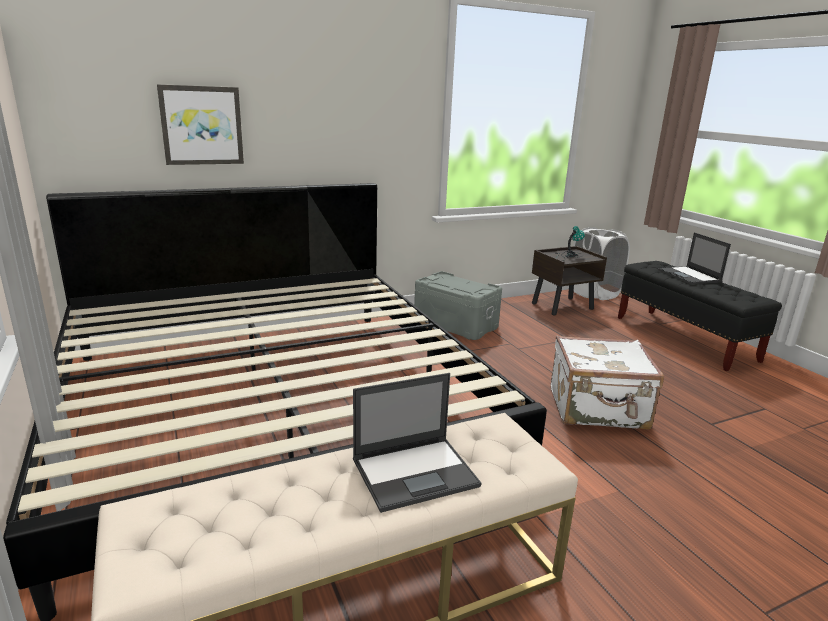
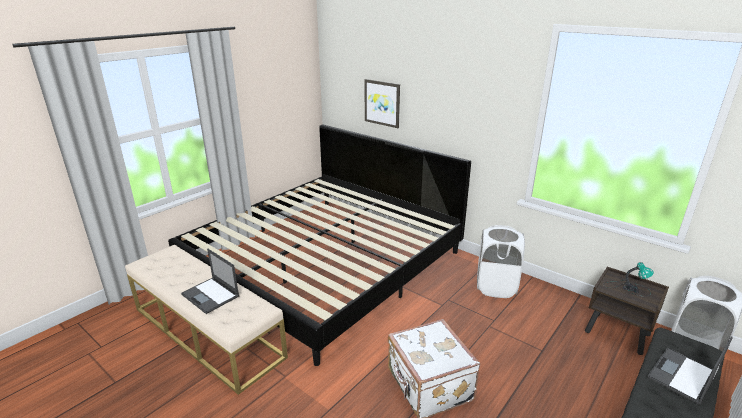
camera: 65 degrees right, 5 degrees up
grey storage box [414,271,502,340] -> white laundry basket [477,225,525,298]

